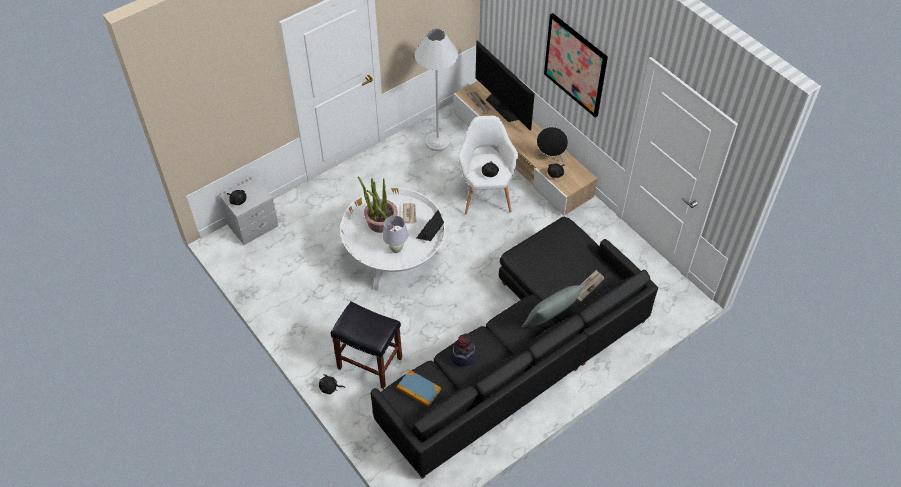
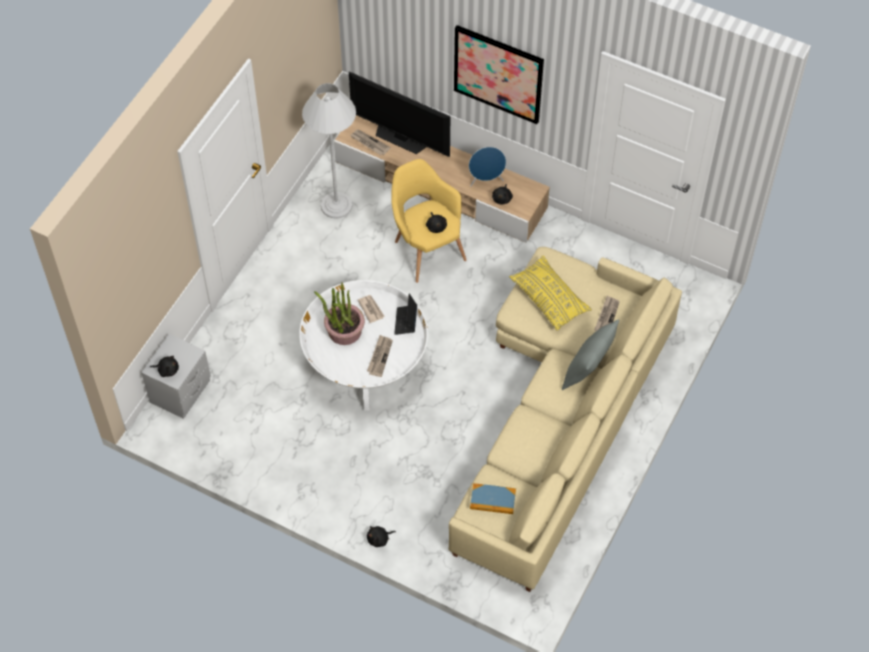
camera: 25 degrees left, 5 degrees up
black stool [331,301,402,389] -> none
black sofa [370,216,658,479] -> beige sofa [449,247,682,592]
white table lamp [382,215,408,253] -> newspaper [367,335,393,377]
hat [450,333,477,366] -> none
white armchair [458,116,518,214] -> yellow armchair [391,159,466,283]
black speaker [536,127,568,162] -> blue speaker [469,147,506,187]
none -> yellow pillow [509,256,592,330]

